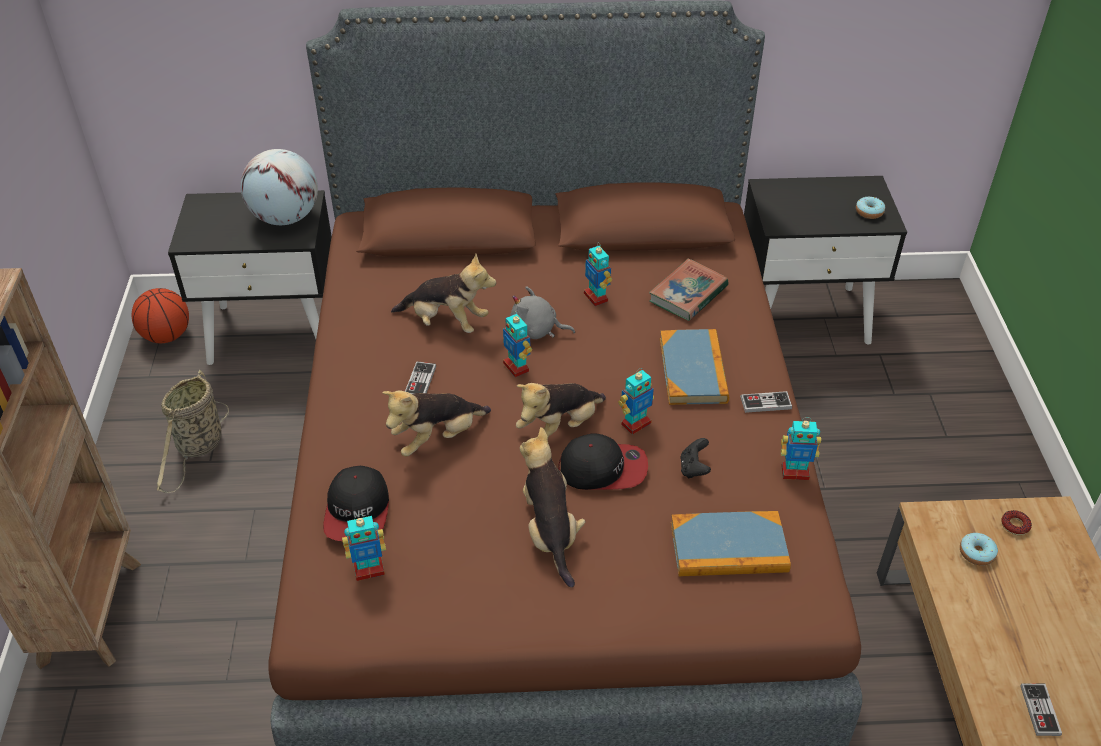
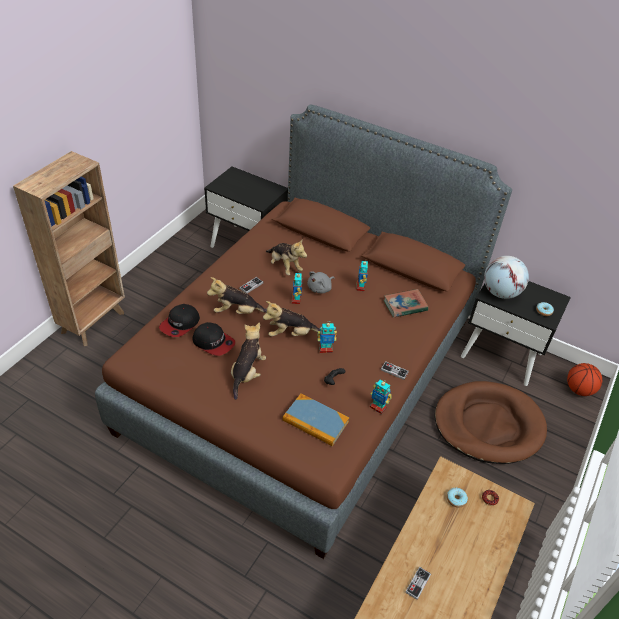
camera: 30 degrees right, 0 degrees up
basketball [132,288,189,343] -> basketball moved to [567,363,602,396]
basket [157,370,229,493] -> none
globe [241,149,318,225] -> globe moved to [484,256,529,299]
toy robot [342,515,386,581] -> none
grey plush toy [510,286,575,339] -> grey plush toy turned 90 degrees counterclockwise [307,271,334,293]
cap [558,433,648,490] -> cap moved to [192,322,235,356]
book [660,329,729,405] -> none
none -> brown dog bed [435,381,547,464]

